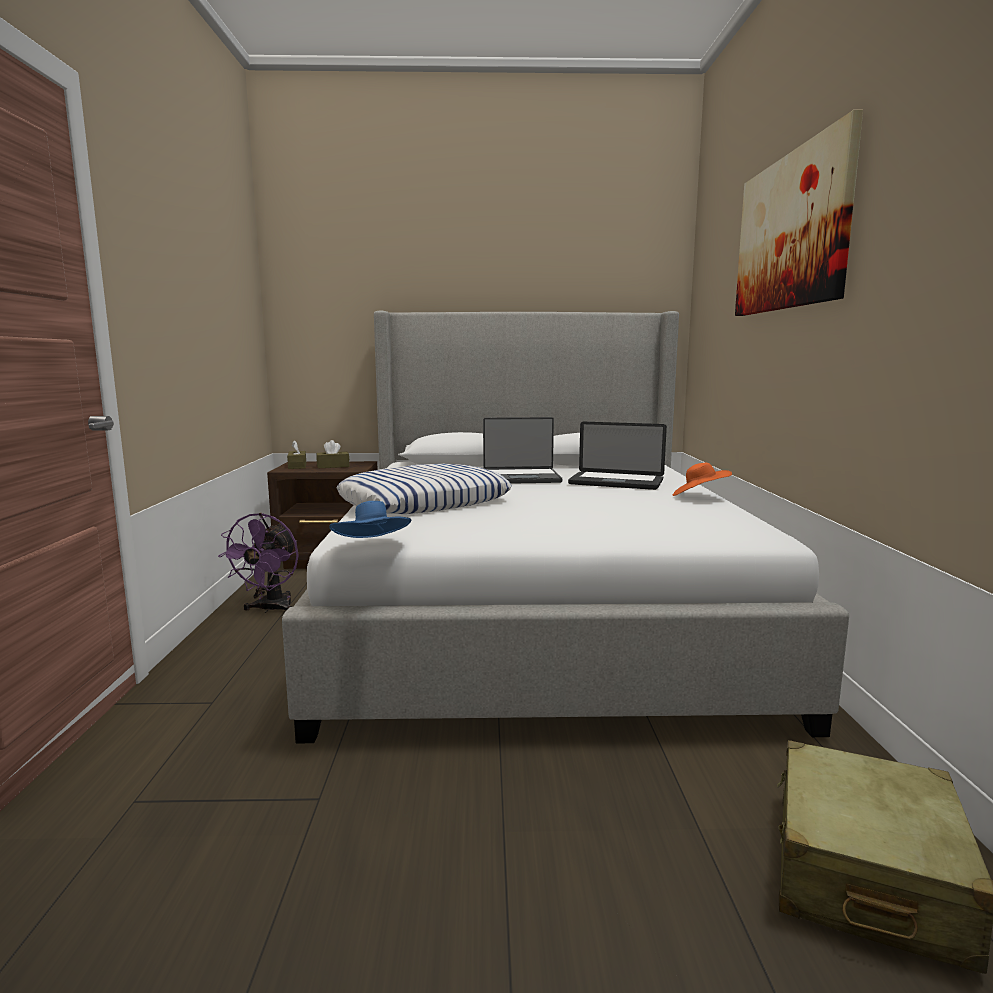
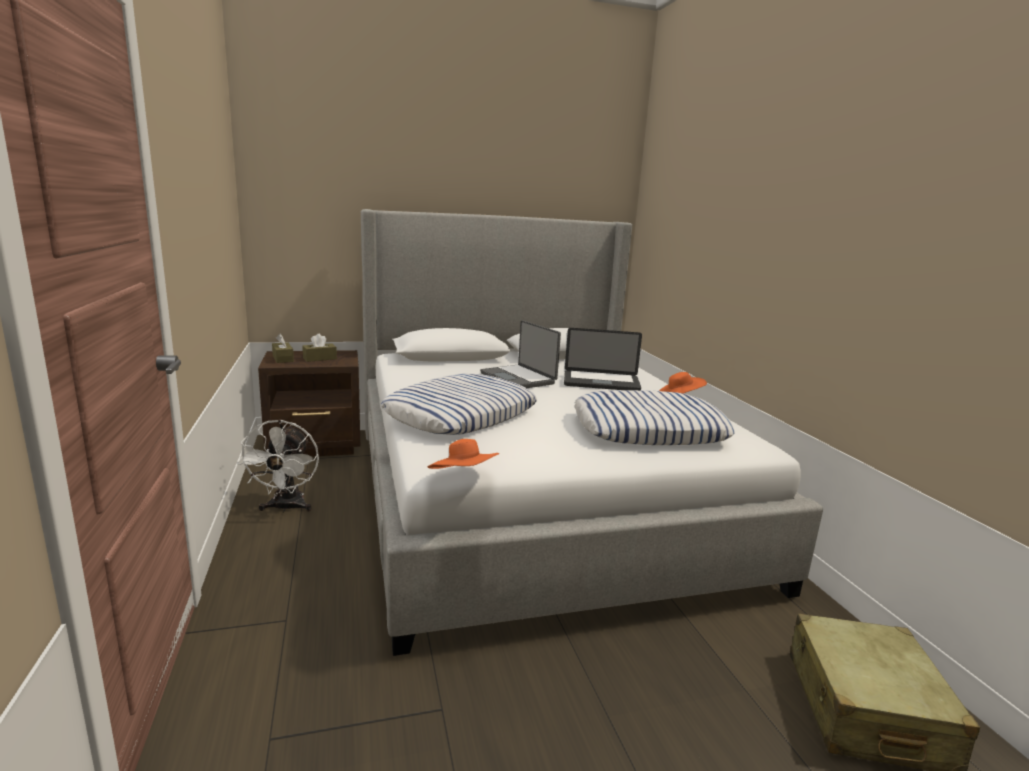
camera: 15 degrees left, 5 degrees up
purple fan [218,513,299,613] -> white fan [237,419,319,513]
blue hat [329,501,411,538] -> orange hat [427,439,499,469]
laptop [483,417,562,484] -> laptop turned 75 degrees clockwise [480,320,561,388]
picture [735,110,863,316] -> none
none -> pillow [575,390,735,445]

